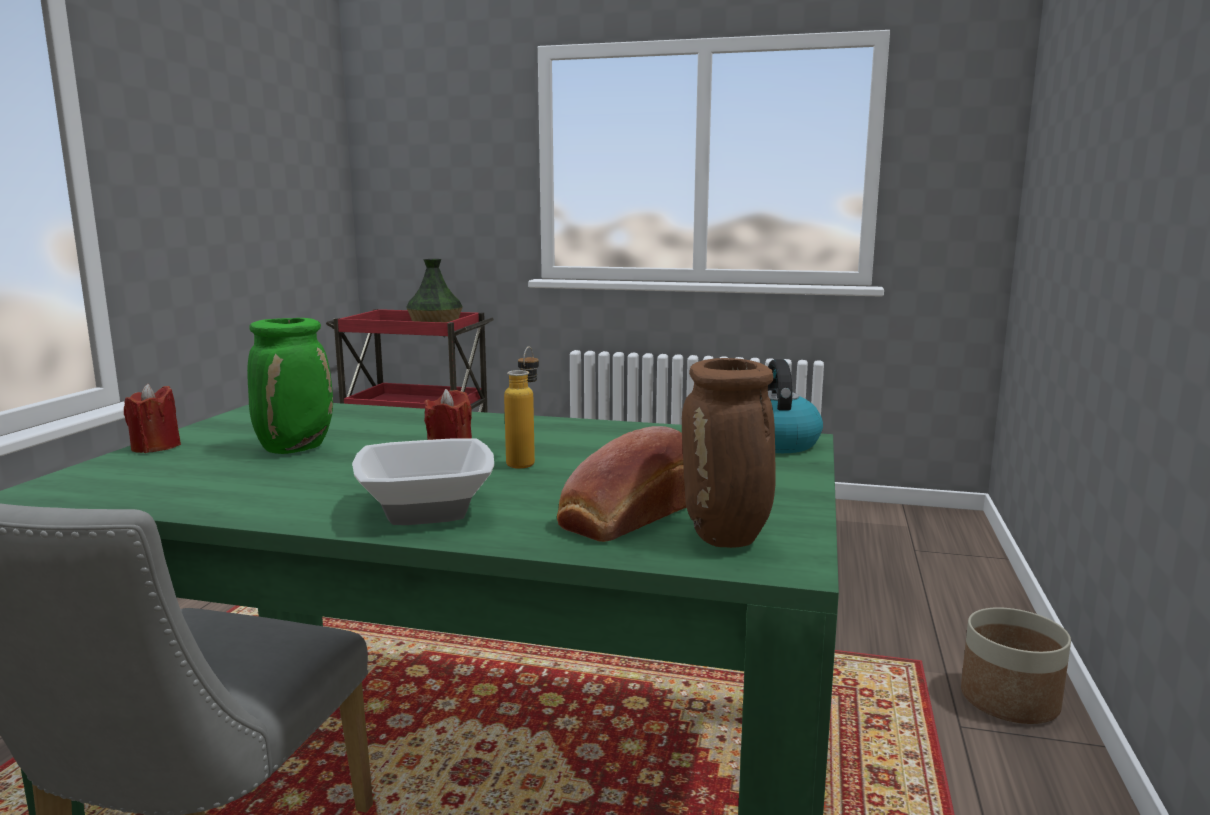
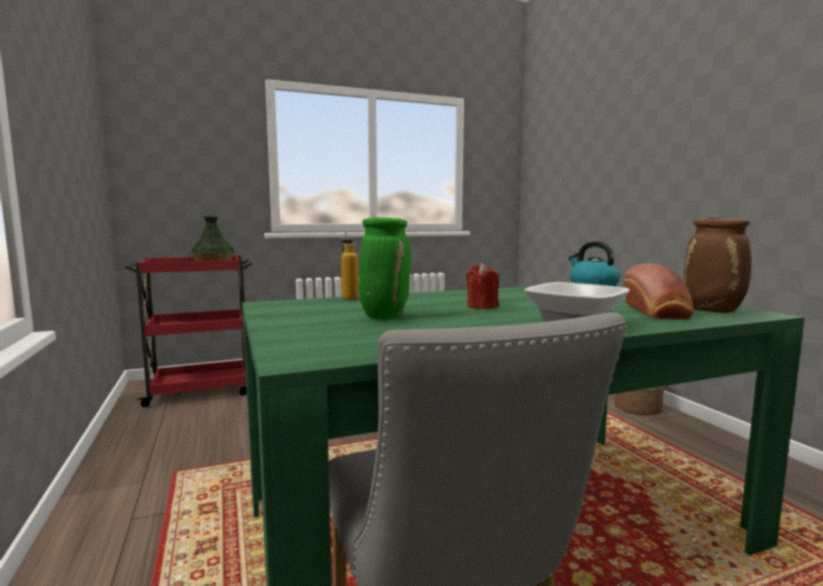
camera: 35 degrees left, 5 degrees down
red candle [124,384,181,453] -> none
bottle [504,347,539,469] -> bottle moved to [340,231,359,300]

